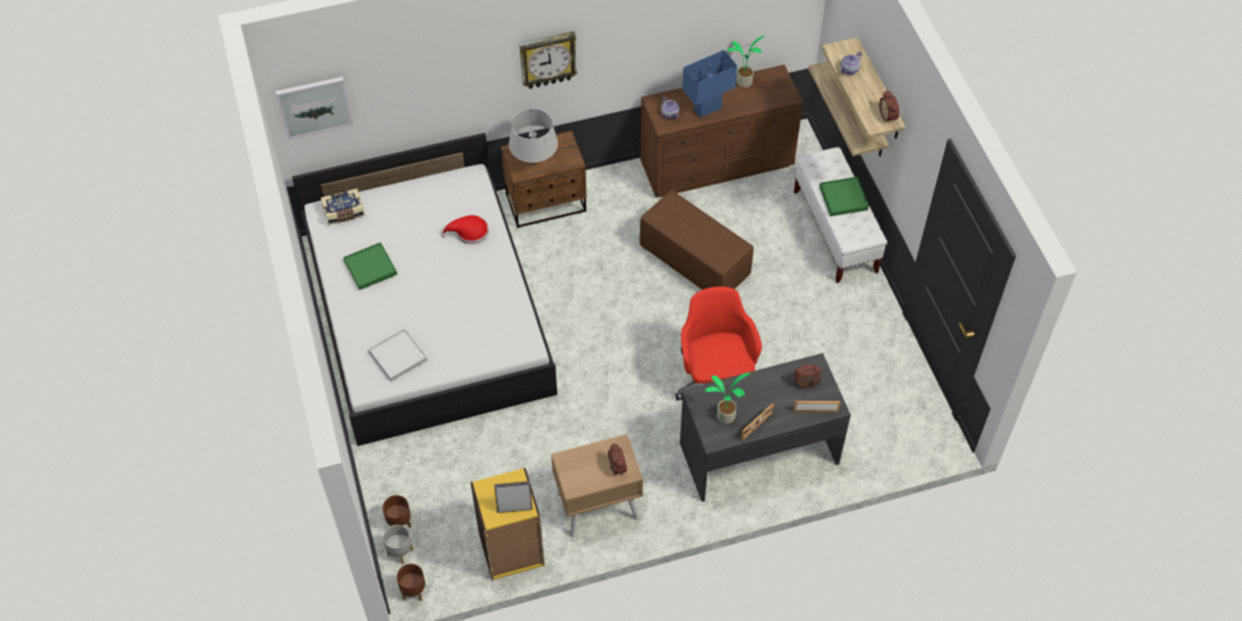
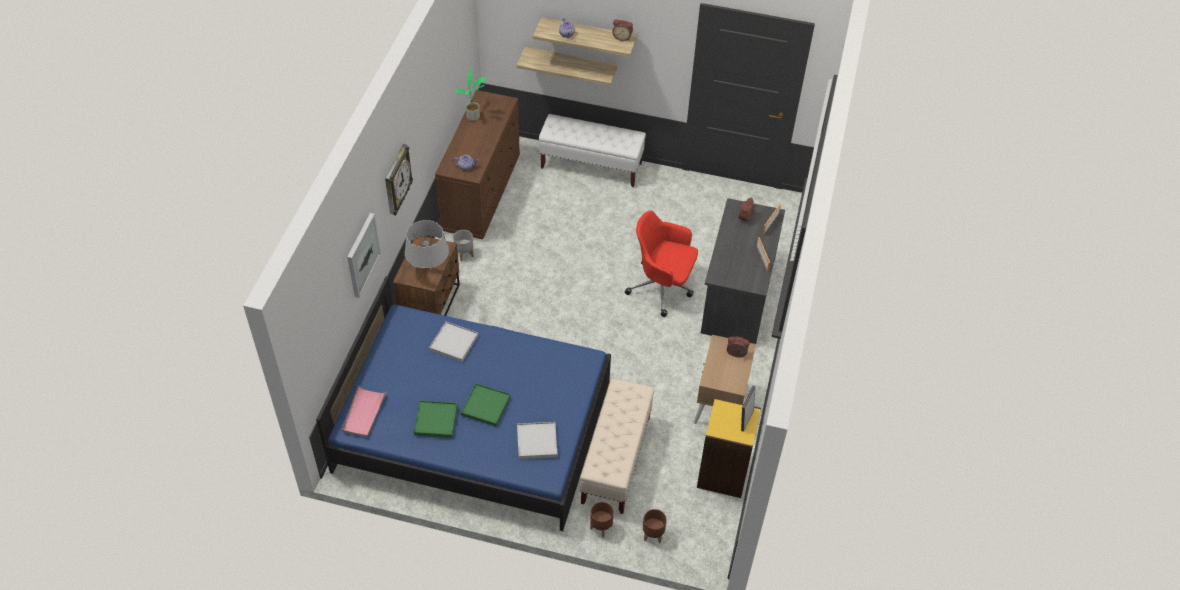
camera: 60 degrees left, 5 degrees down
picture [275,77,353,140] -> picture moved to [347,213,381,298]
white bed [292,133,557,446] -> blue bed [316,276,611,531]
book [321,188,365,225] -> pink tray [342,386,386,437]
grey planter [383,525,413,564] -> grey planter moved to [453,230,474,261]
brown planter [397,564,425,601] -> brown planter moved to [590,502,614,537]
red hat [441,215,488,244] -> white tray [429,321,478,362]
brown ottoman [640,190,754,290] -> none
blue table lamp [682,50,737,118] -> none
potted plant [705,372,750,424] -> none
green tray [819,177,869,217] -> green tray moved to [461,384,511,427]
none -> beige bench [580,379,654,514]

